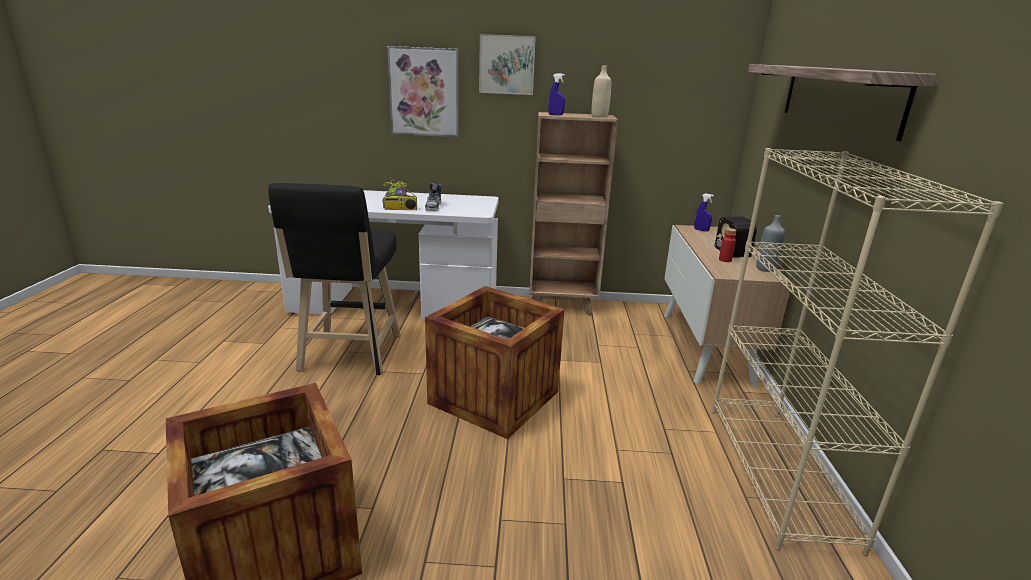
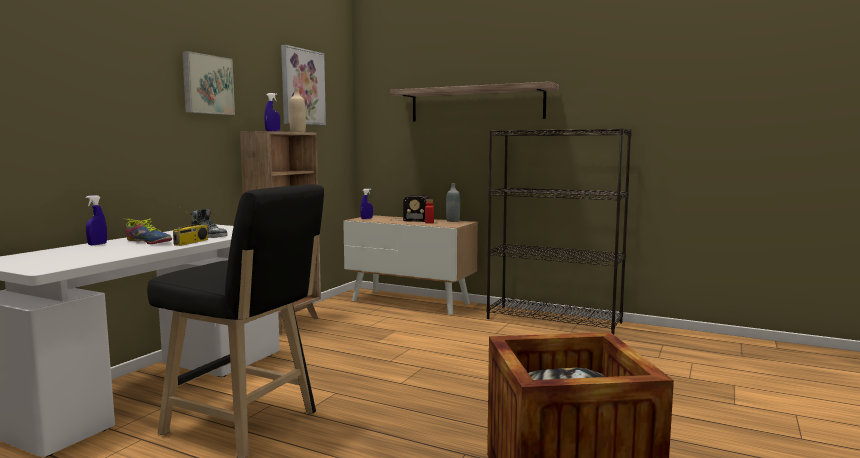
camera: 65 degrees left, 15 degrees down
picture [387,46,459,137] -> picture moved to [281,45,326,125]
crate [425,286,564,439] -> none
beige bookcase [712,148,1003,556] -> black bookcase [487,128,632,335]
none -> blue spray bottle [86,195,107,245]

